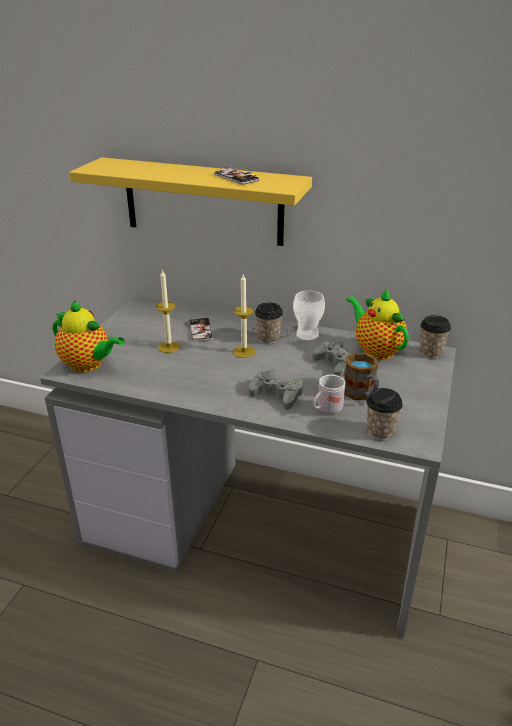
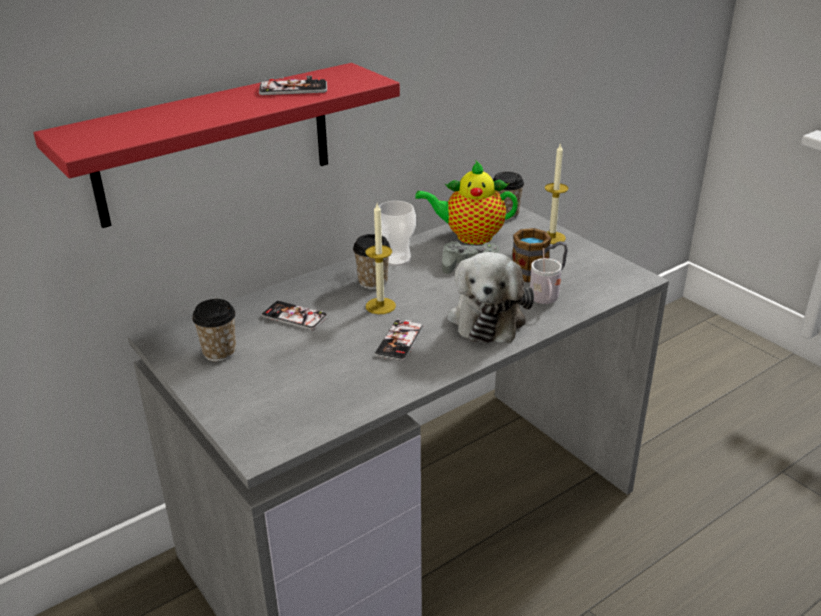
camera: 55 degrees left, 0 degrees up
teapot [52,300,125,372] -> none
yellow shelf [69,157,312,246] -> red shelf [34,63,400,228]
candle [156,269,180,353] -> candle moved to [545,143,568,244]
grey game controller [249,369,303,410] -> plush toy [447,252,534,343]
cup [366,388,403,441] -> cup moved to [192,299,236,362]
none -> phone [375,318,424,361]

